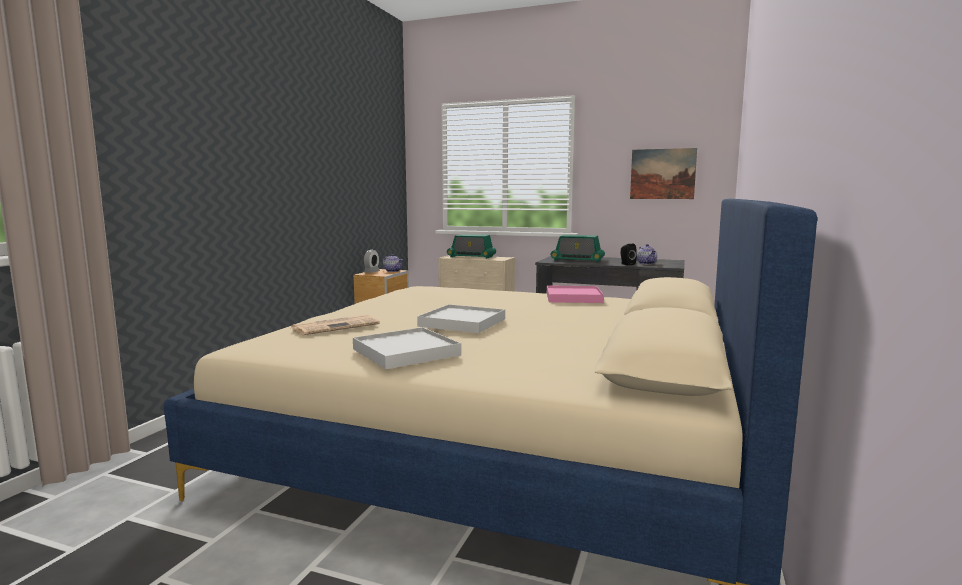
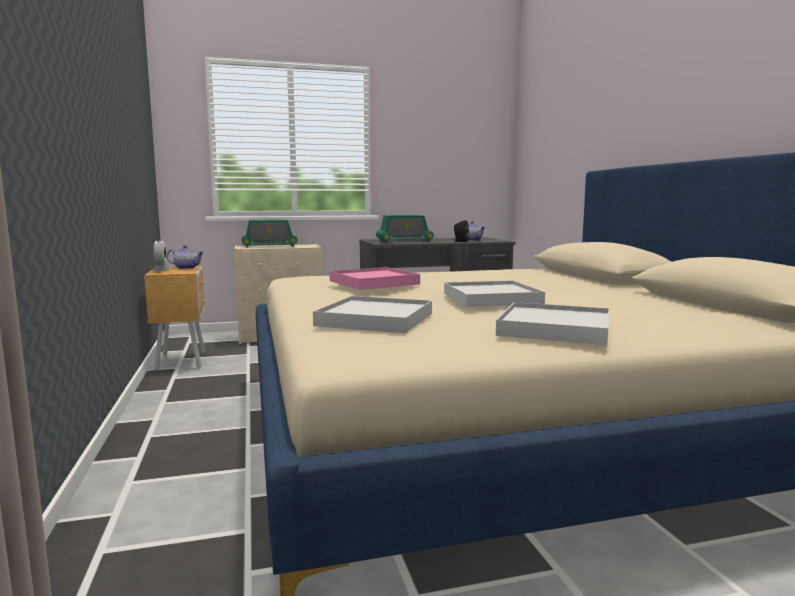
camera: 35 degrees left, 0 degrees up
newspaper [291,315,380,335] -> white tray [313,296,432,333]
pink tray [547,285,604,303] -> pink tray moved to [329,267,420,290]
picture [630,148,697,199] -> none

